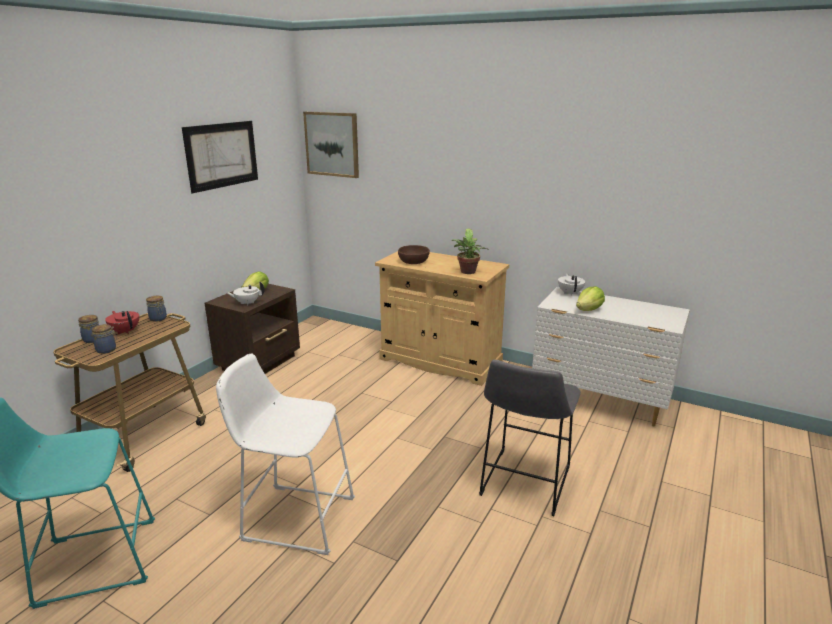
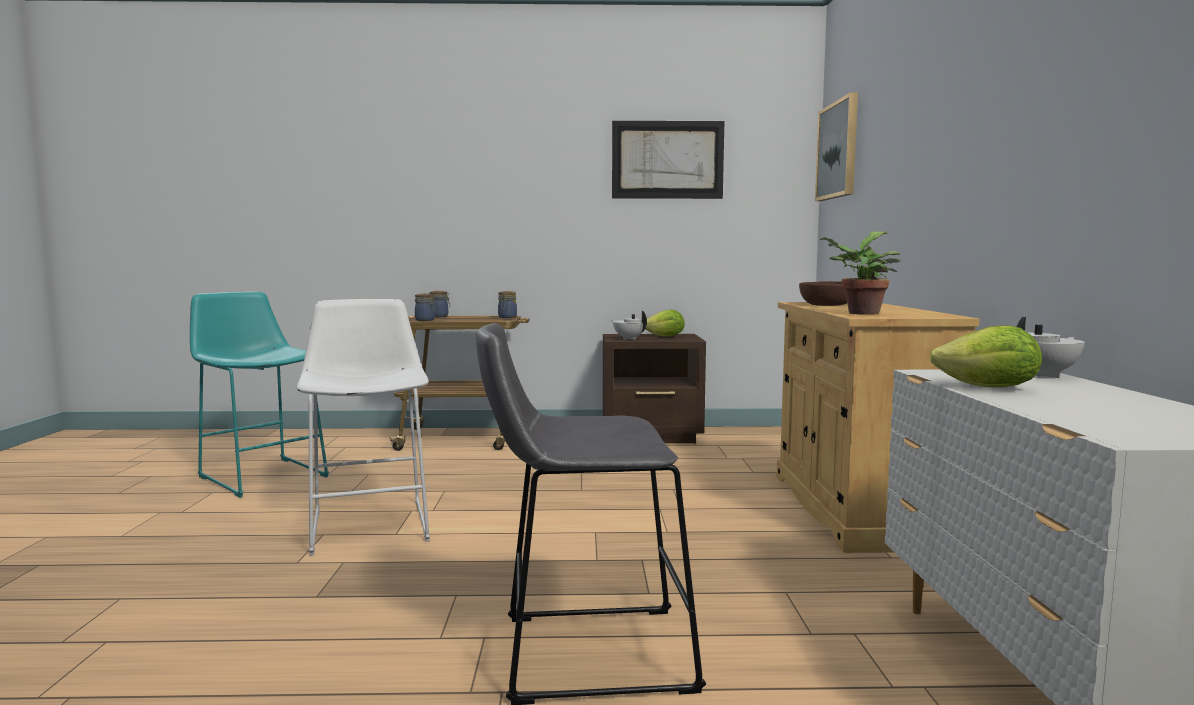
camera: 60 degrees right, 15 degrees down
red teapot [105,311,139,334] -> none

